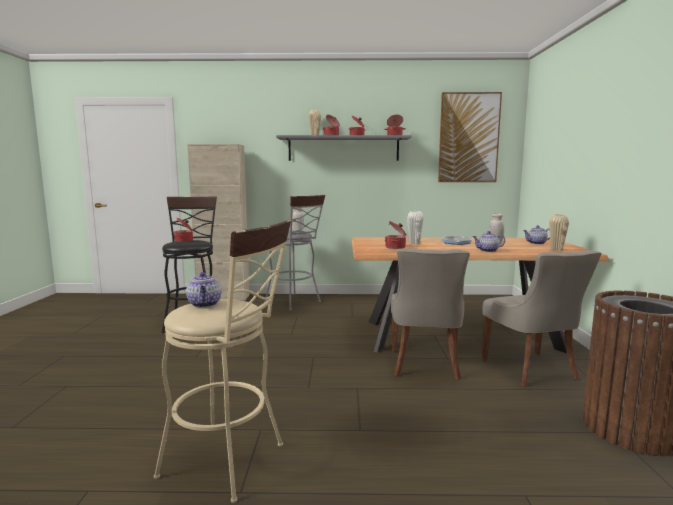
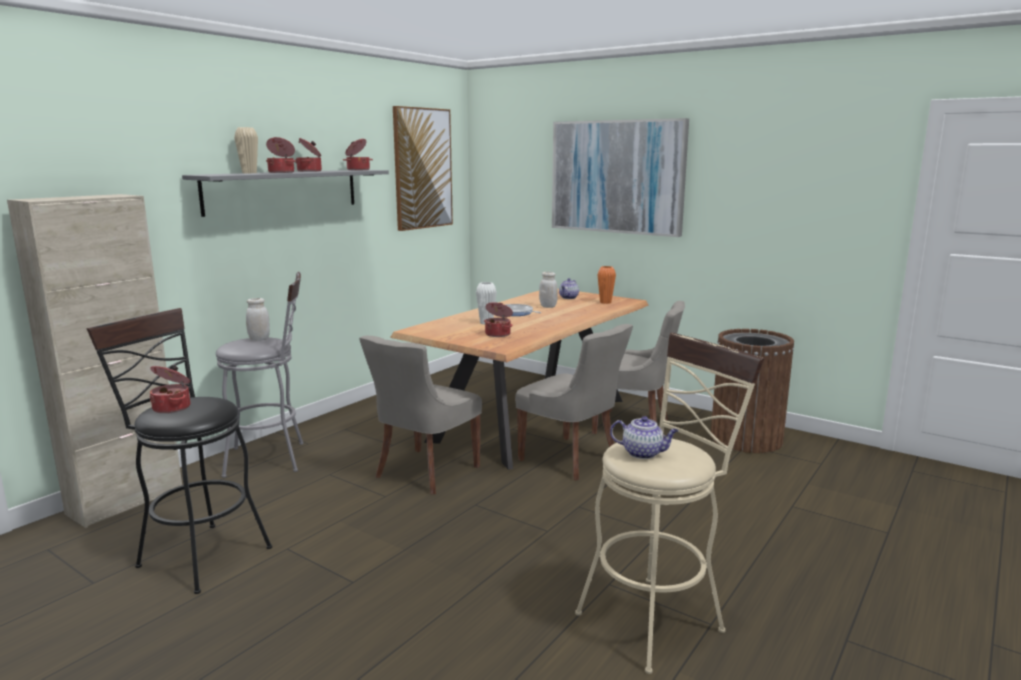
camera: 55 degrees left, 5 degrees up
teapot [472,231,505,252] -> none
beige vase [549,215,569,251] -> orange vase [598,266,616,304]
none -> grey chair [359,336,482,495]
none -> picture [552,118,689,237]

